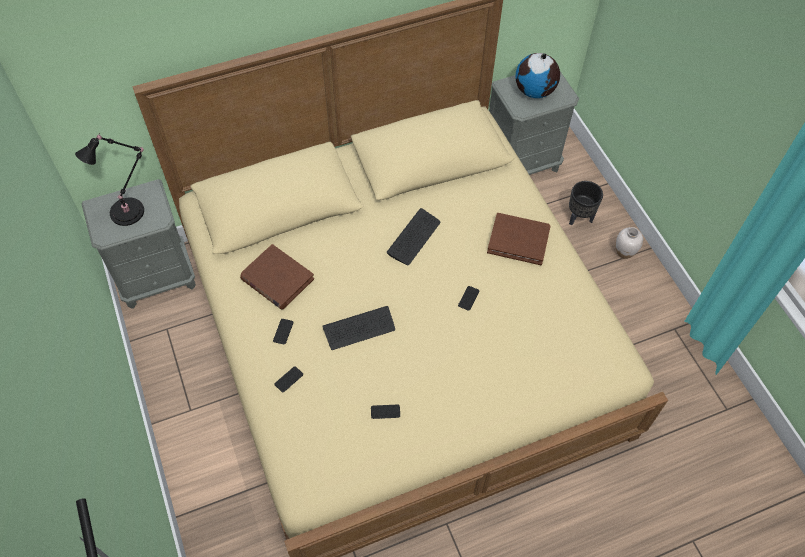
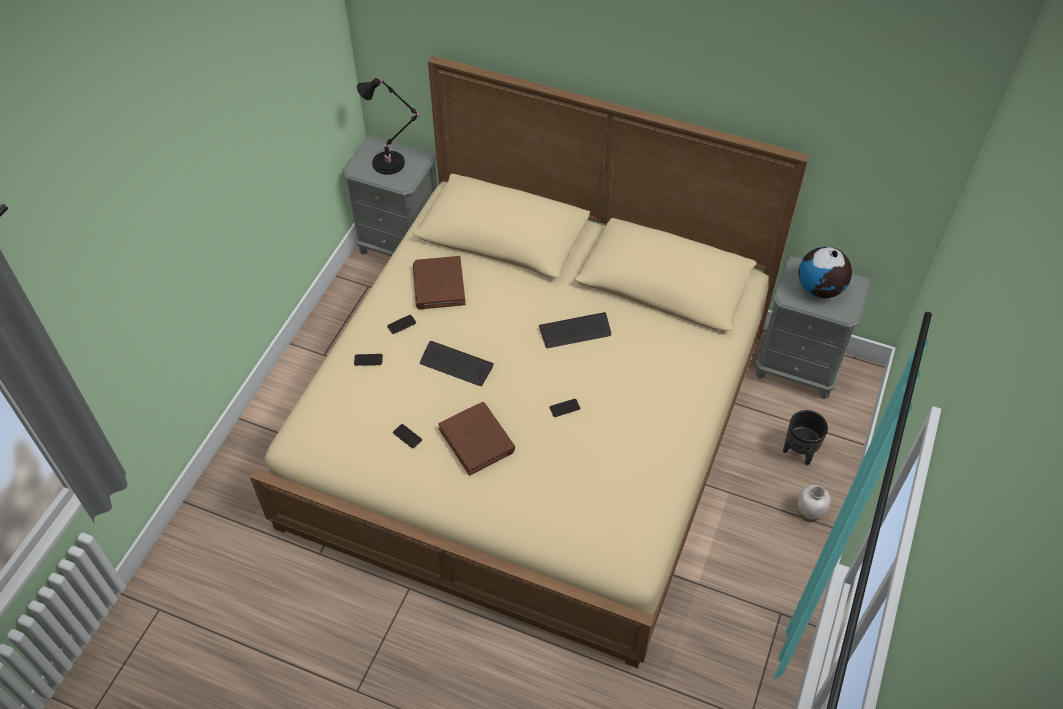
camera: 45 degrees right, 5 degrees down
brown book [487,213,551,265] -> brown book moved to [438,402,515,475]

